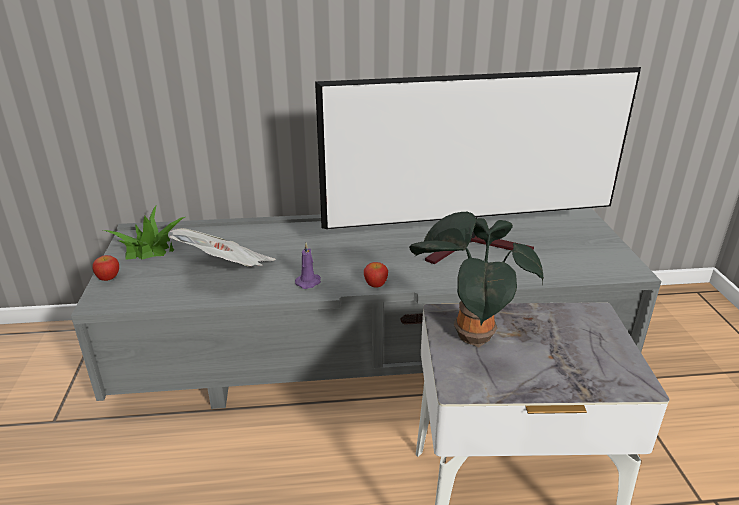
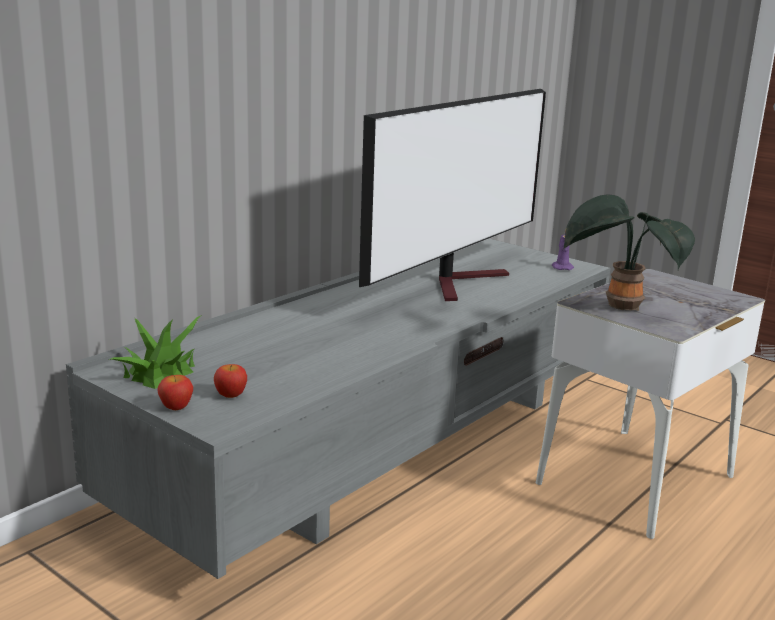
camera: 45 degrees left, 10 degrees down
newspaper [169,228,276,266] -> none
purple candle [295,243,321,289] -> purple candle moved to [552,227,574,270]
apple [364,262,388,288] -> apple moved to [214,364,247,398]

